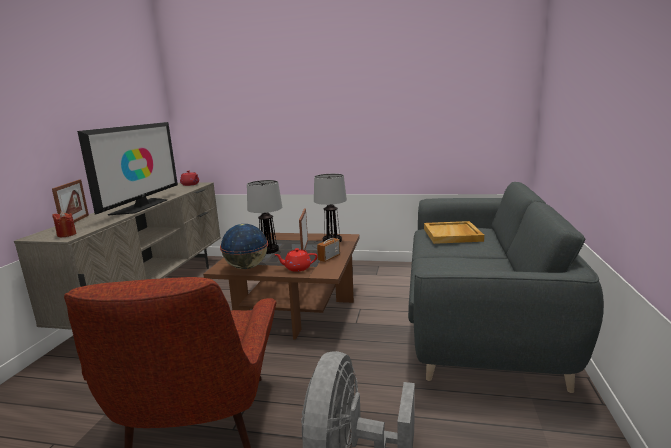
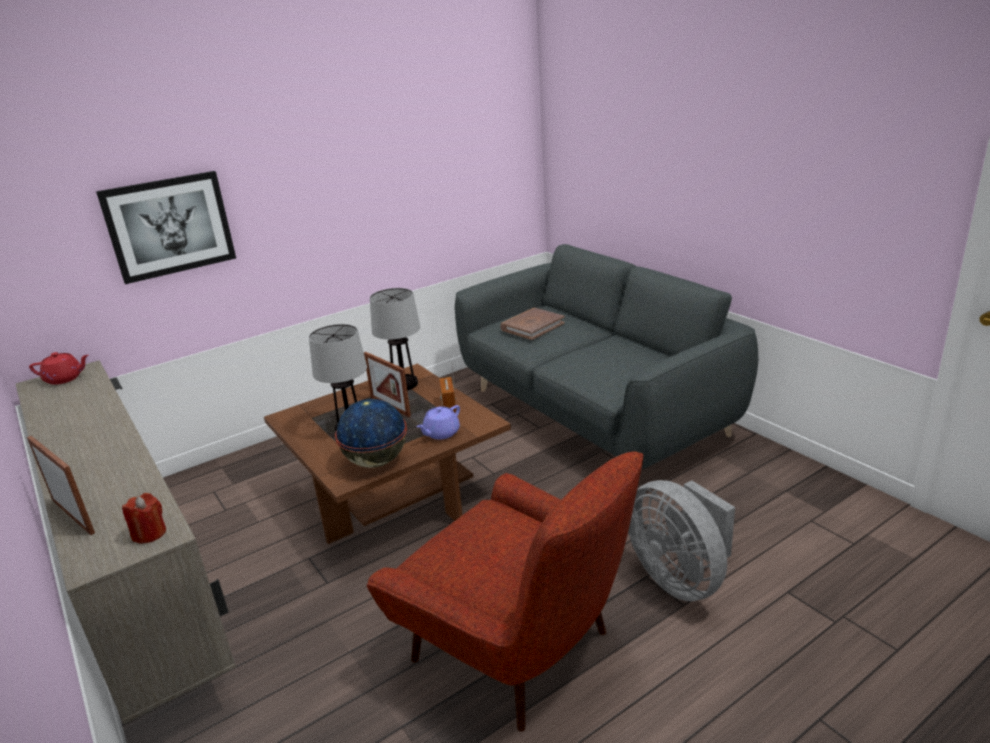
camera: 45 degrees left, 10 degrees up
television [77,122,178,215] -> none
red teapot [274,248,317,272] -> purple teapot [417,405,460,440]
beige tray [424,221,484,244] -> brown book [500,308,565,340]
none -> picture [96,171,236,284]

